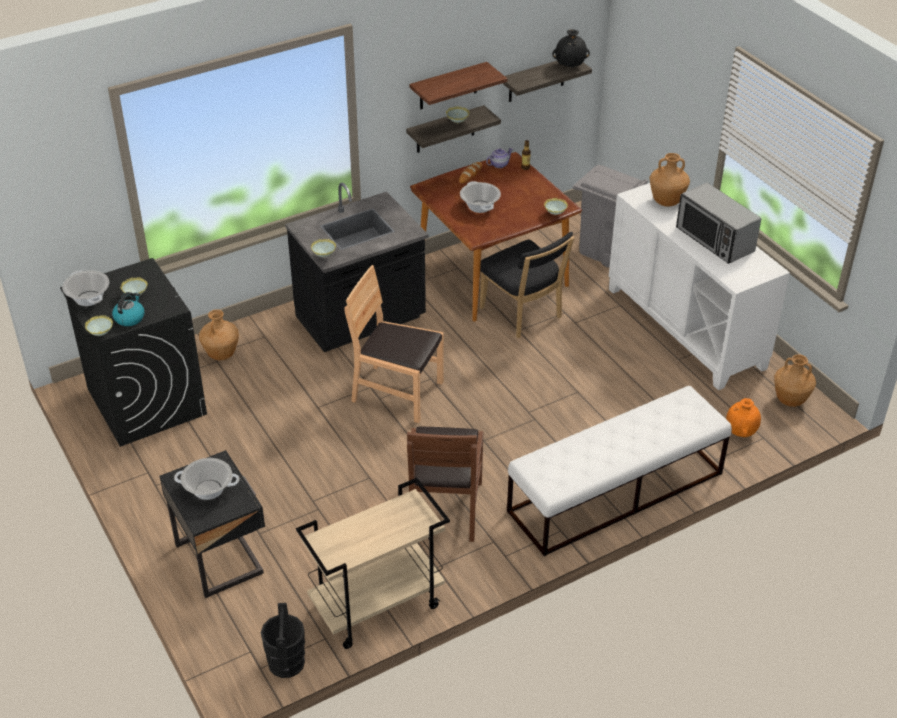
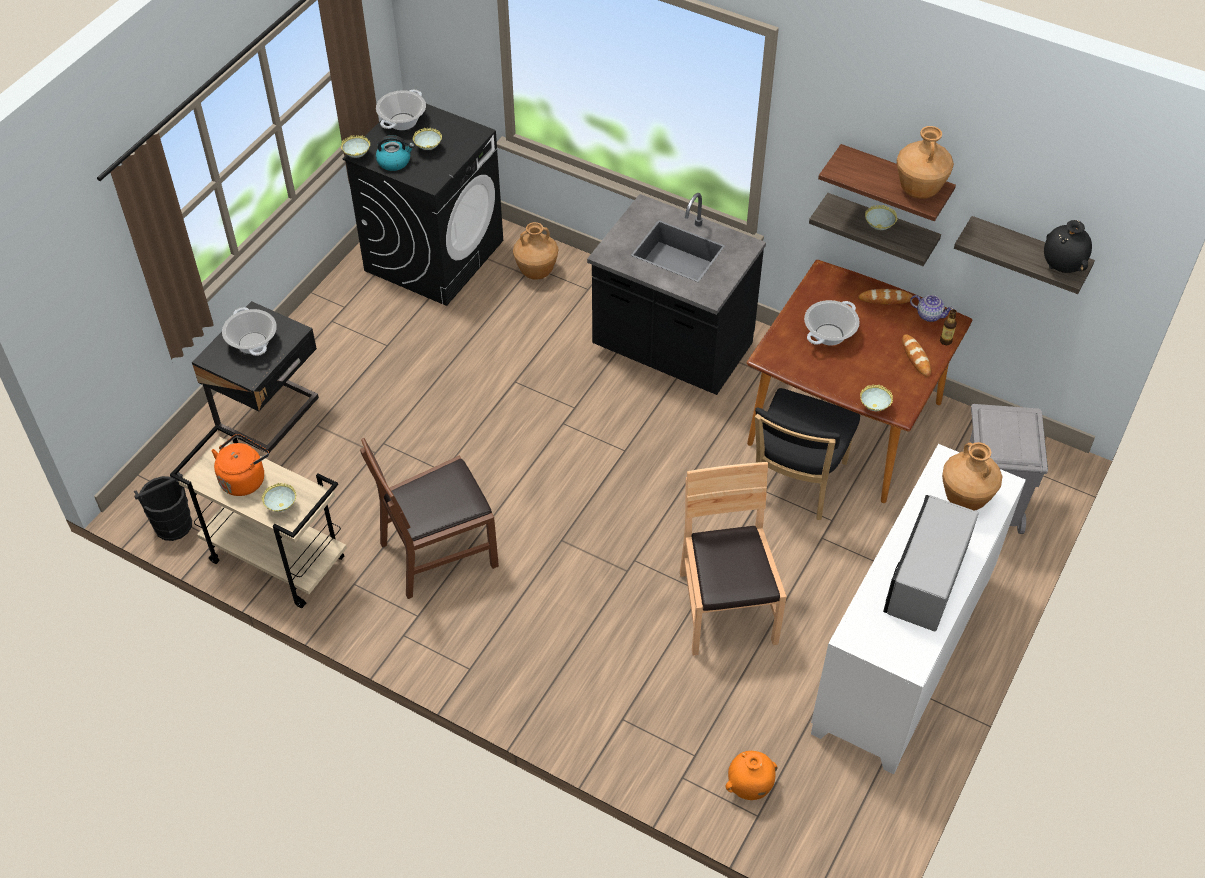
camera: 60 degrees right, 10 degrees up
bowl [311,239,336,257] -> bowl moved to [262,483,296,512]
brown chair [344,265,444,423] -> brown chair moved to [680,462,786,656]
white bench [507,386,732,556] -> none
brown vase [774,354,816,407] -> brown vase moved to [897,126,954,199]
none -> orange kettle [211,434,269,496]
none -> bread [902,334,931,377]

